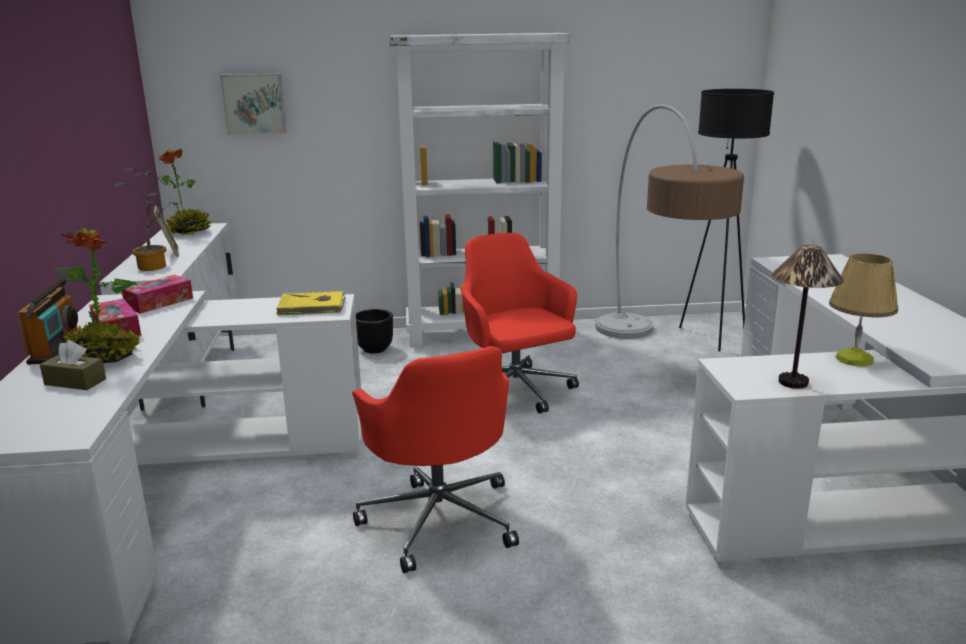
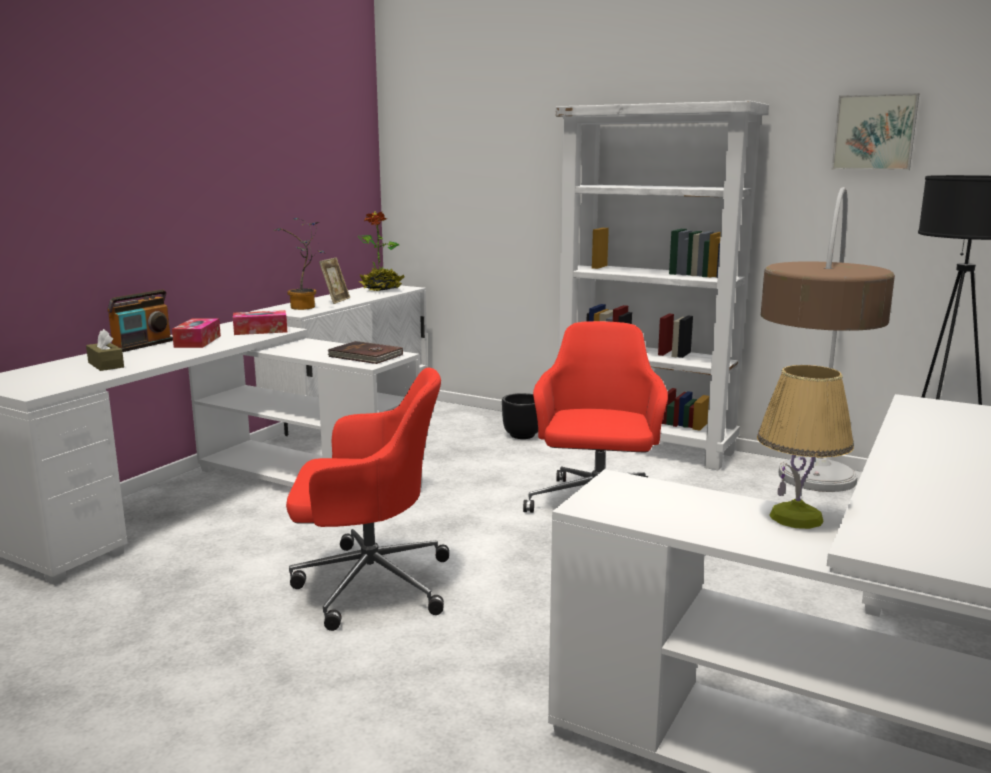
camera: 35 degrees right, 5 degrees down
potted plant [55,228,140,363] -> none
picture [220,74,287,135] -> picture moved to [832,93,919,170]
yellow book [276,291,346,316] -> brown book [327,341,403,364]
red office chair [352,346,519,573] -> red office chair turned 105 degrees counterclockwise [286,368,449,631]
table lamp [772,245,844,389] -> none

